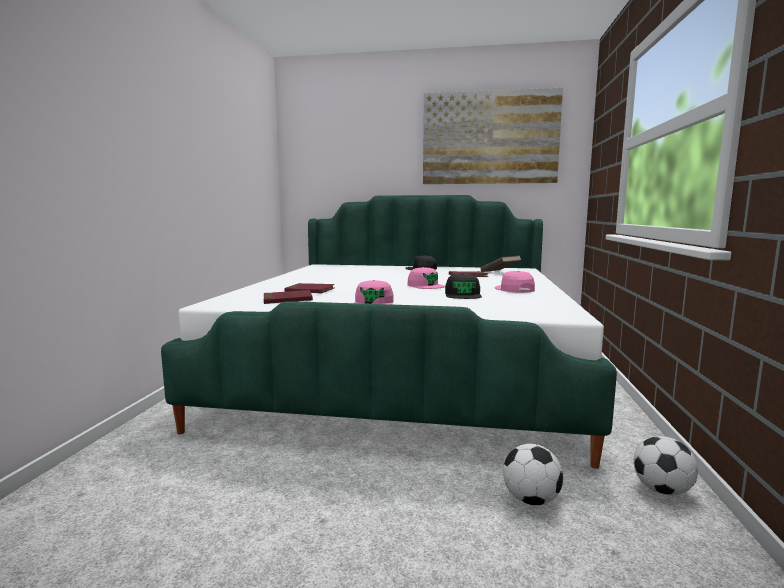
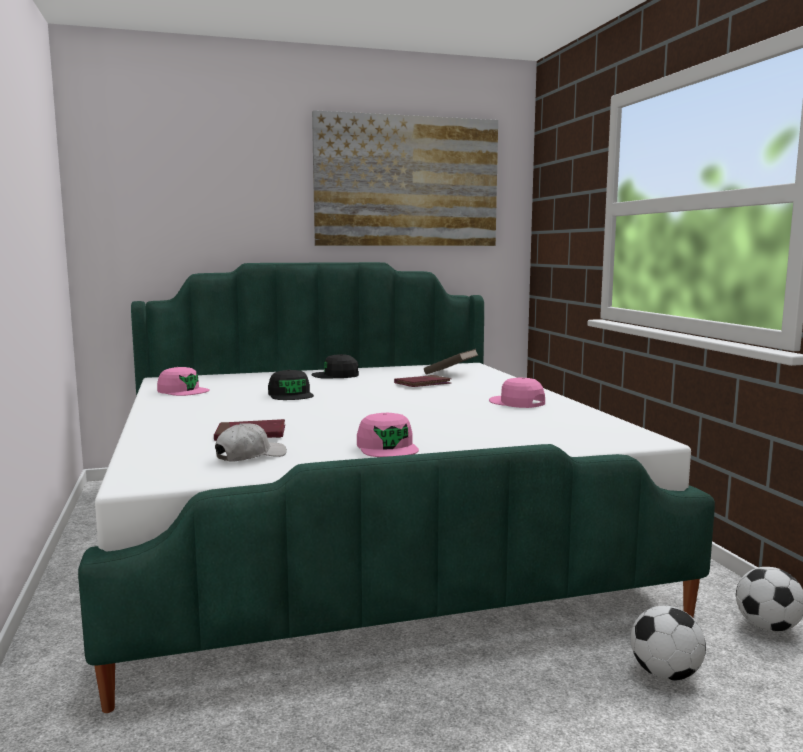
camera: 25 degrees left, 0 degrees up
red book [264,290,313,304] -> white cap [215,423,287,462]
pink cap [407,267,445,289] -> pink cap moved to [157,367,210,396]
black cap [445,274,482,299] -> black cap moved to [268,370,314,400]

